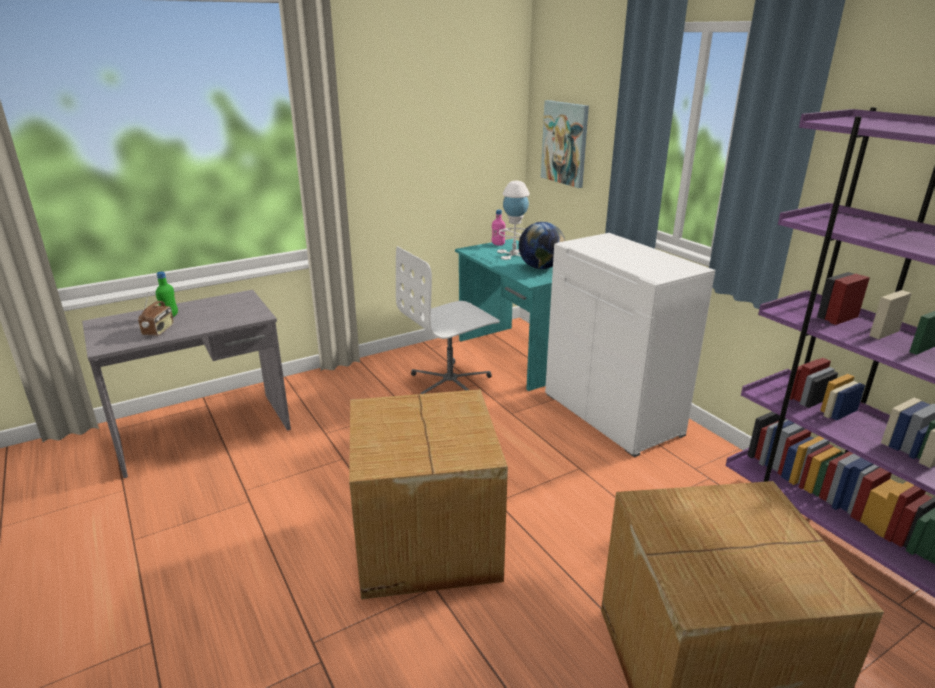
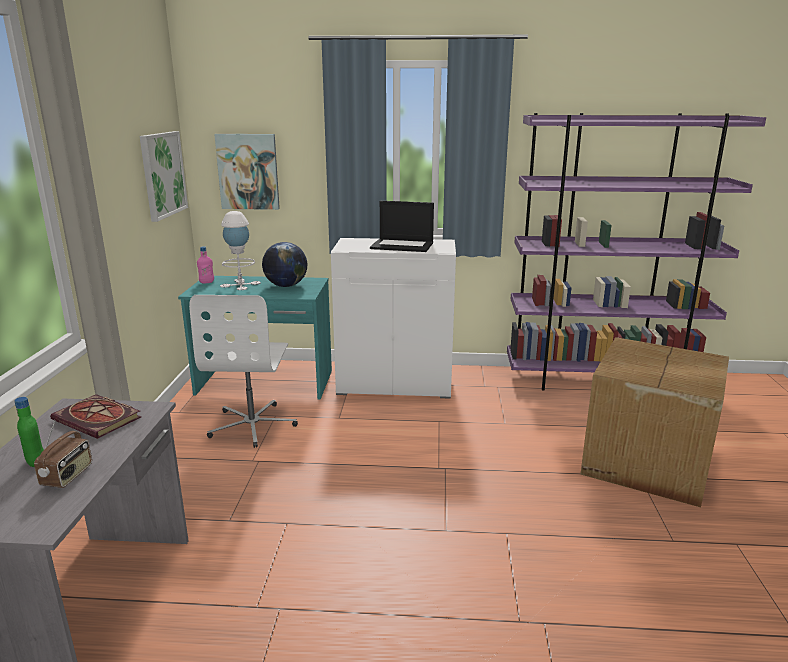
camera: 55 degrees left, 5 degrees down
radio [138,292,174,336] -> radio turned 60 degrees clockwise [34,420,92,488]
cardboard box [349,389,508,599] -> none
none -> book [50,394,141,439]
none -> picture [140,131,188,222]
none -> laptop [370,201,434,252]

